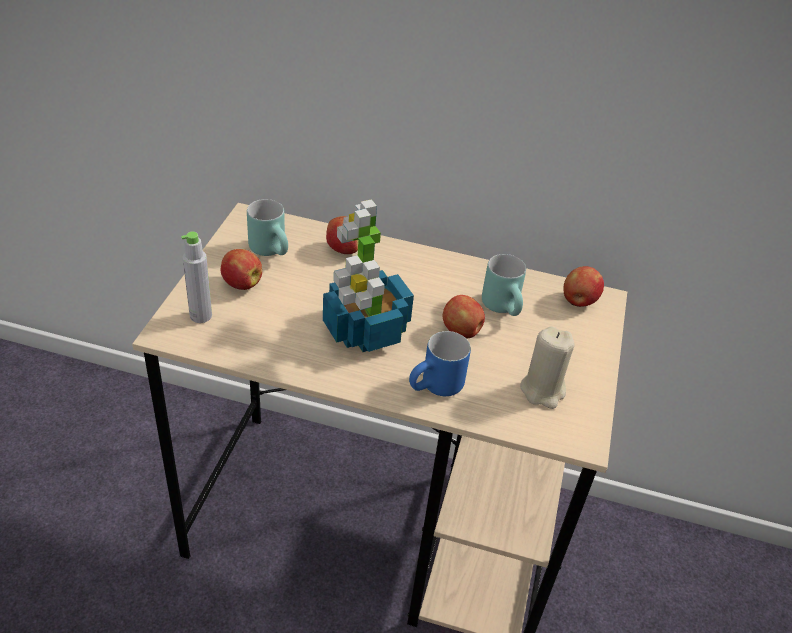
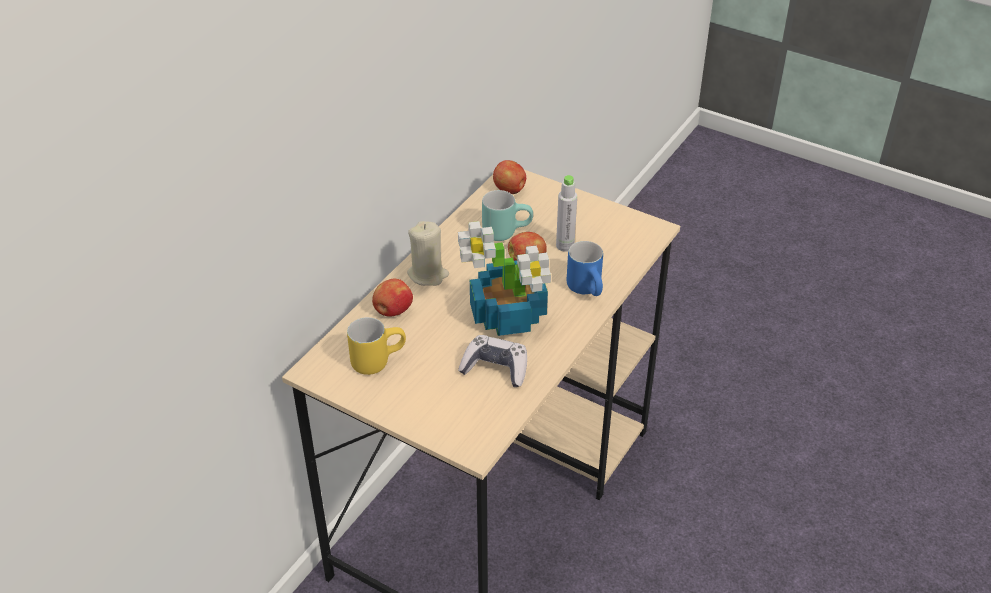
camera: 70 degrees left, 0 degrees up
grey bottle [181,231,212,323] -> grey bottle moved to [556,175,577,252]
apple [221,249,262,290] -> none
turquoise mug [247,199,288,256] -> yellow mug [347,317,406,375]
beige candle [520,326,575,409] -> beige candle moved to [407,221,449,286]
none -> game controller [458,335,527,387]

